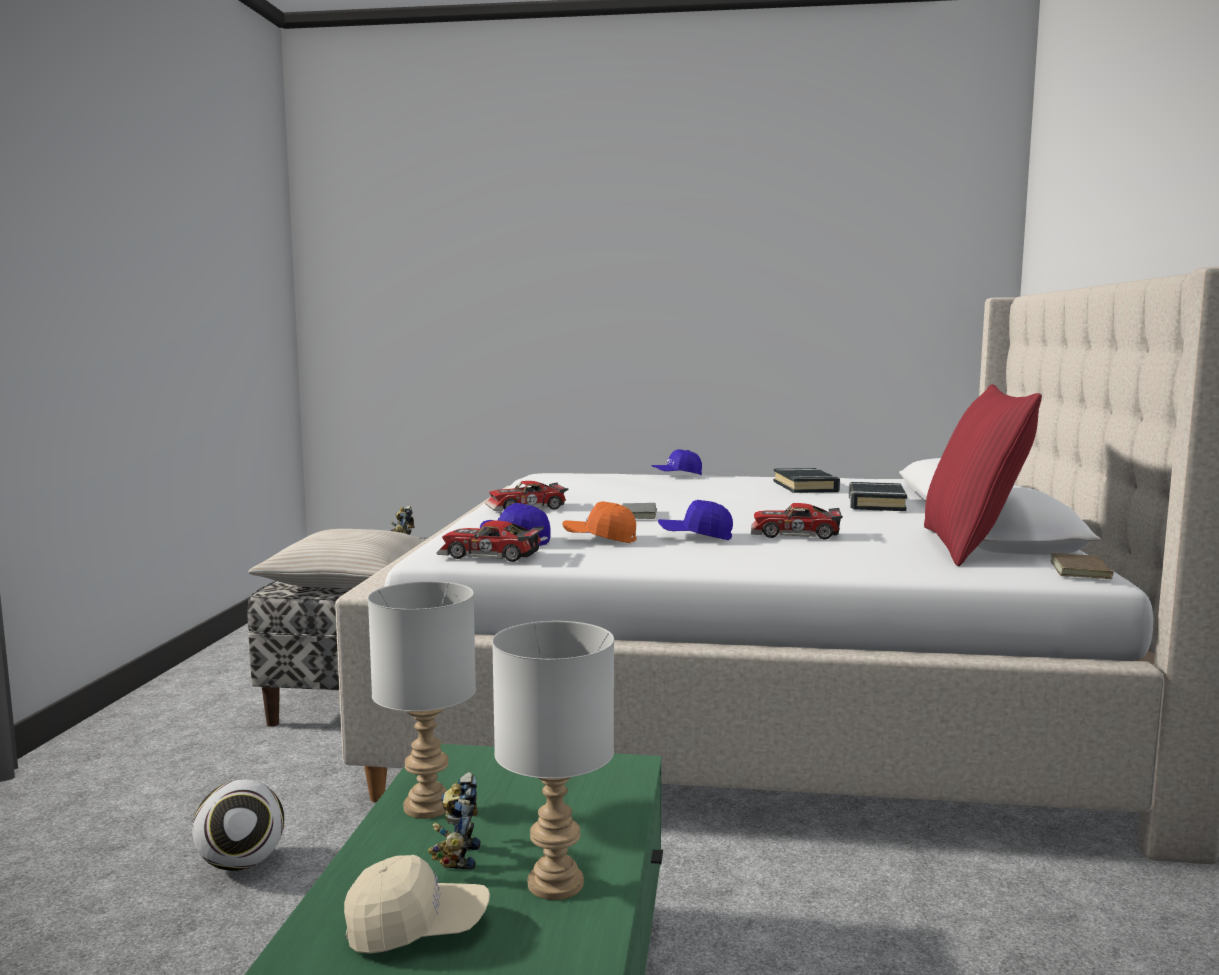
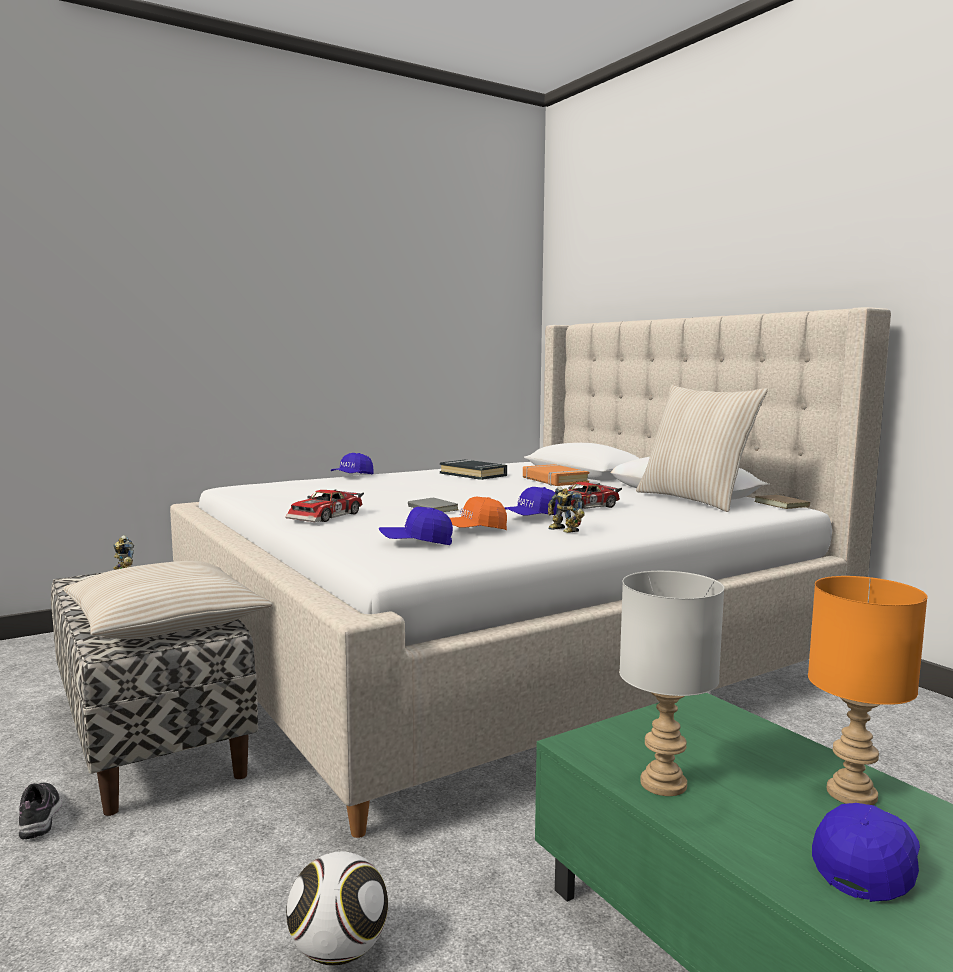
camera: 40 degrees left, 0 degrees up
beige cap [344,855,490,954] -> blue cap [812,803,920,902]
toy robot [428,772,481,870] -> toy robot moved to [548,486,585,533]
toy car [436,520,544,562] -> none
grey table lamp [492,621,614,900] -> orange table lamp [808,576,928,805]
black book [848,482,907,511] -> orange book [523,464,589,486]
red pillow [924,384,1042,566] -> beige pillow [636,385,768,512]
none -> shoe [19,783,62,840]

